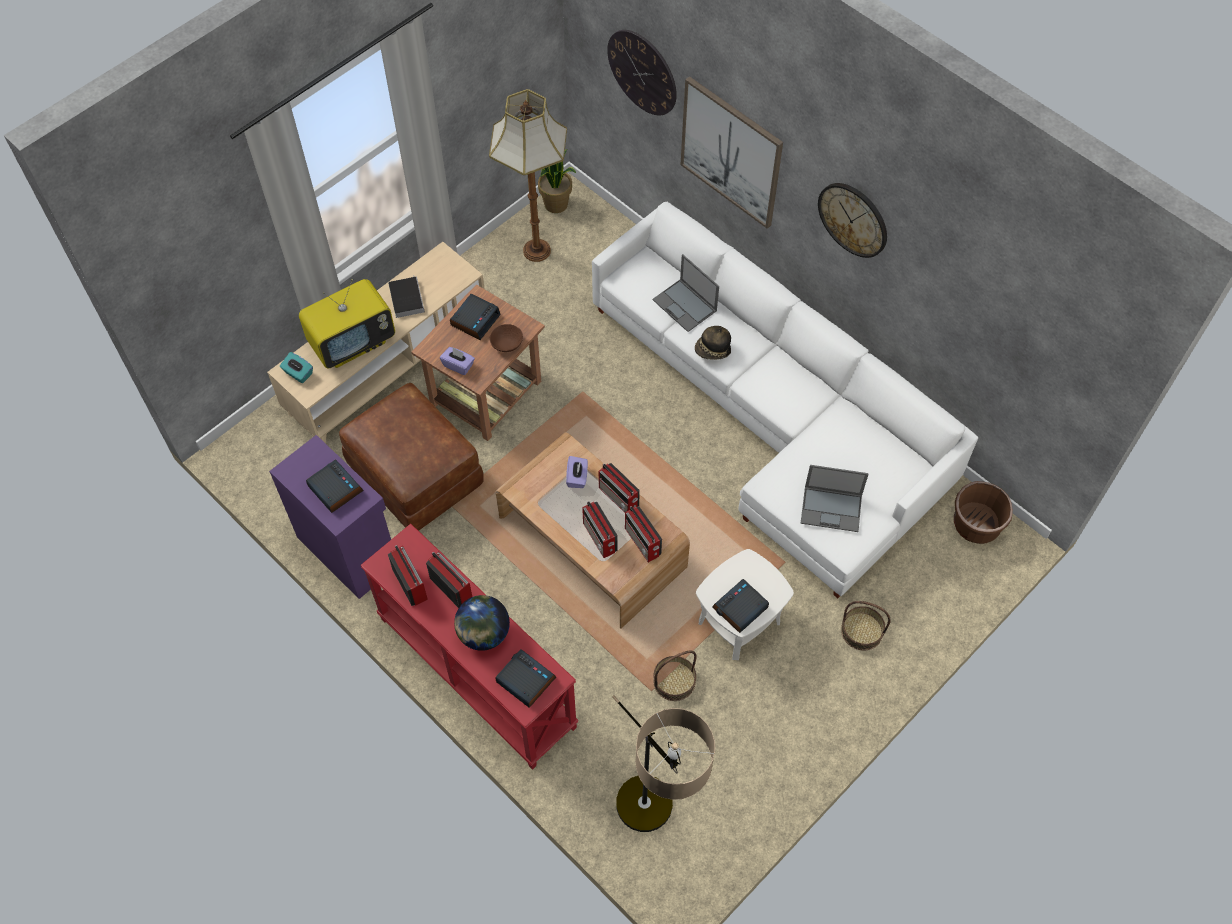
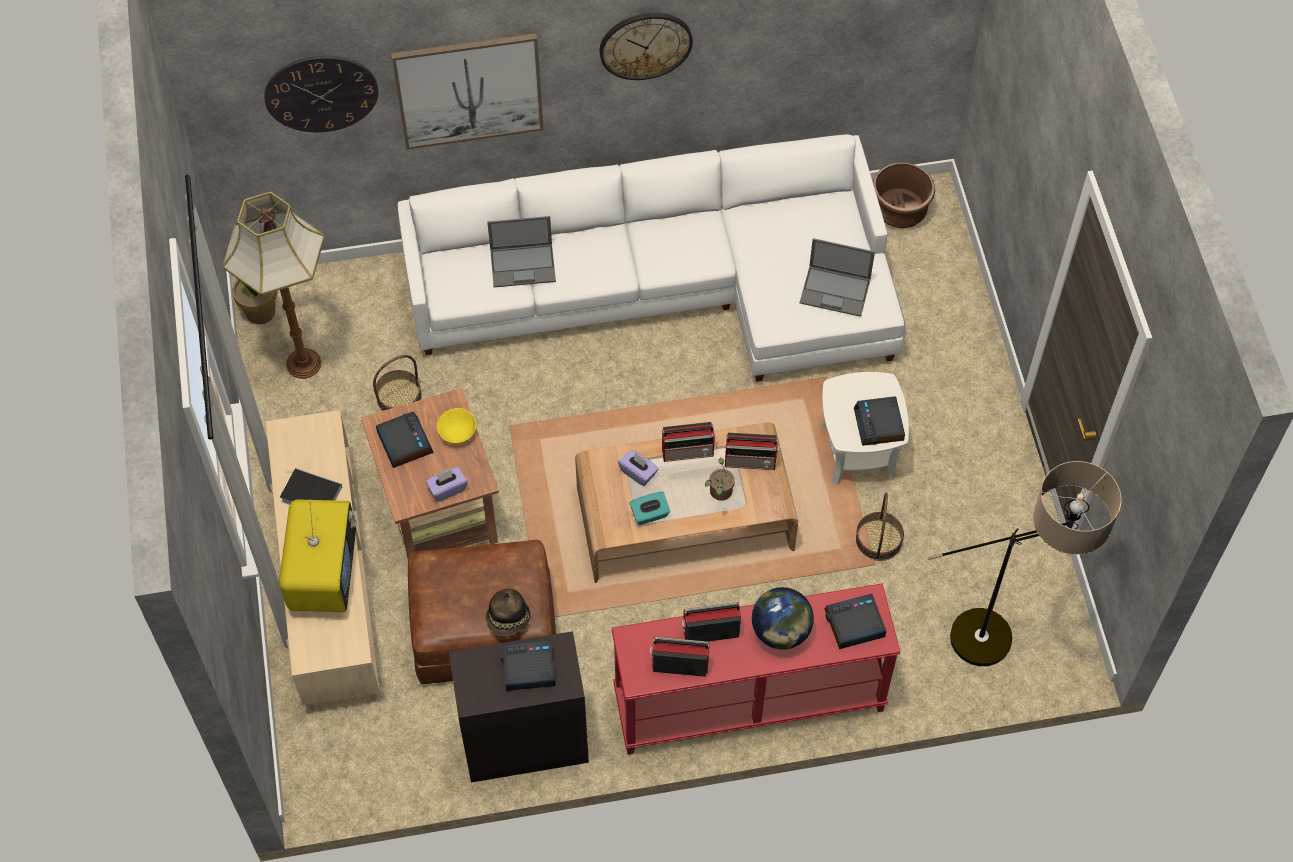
camera: 55 degrees left, 0 degrees up
purple cabinet [269,435,391,599] -> black cabinet [449,631,589,782]
turquoise tissue box [280,352,313,383] -> turquoise tissue box moved to [629,492,670,525]
brown bowl [490,324,523,352] -> yellow bowl [437,408,476,444]
radio [582,501,617,558] -> potted plant [705,458,735,501]
hat [695,326,731,360] -> hat moved to [486,589,531,638]
laptop [801,465,869,532] -> laptop turned 60 degrees clockwise [800,238,875,317]
basket [841,601,891,651] -> basket moved to [373,355,422,411]

